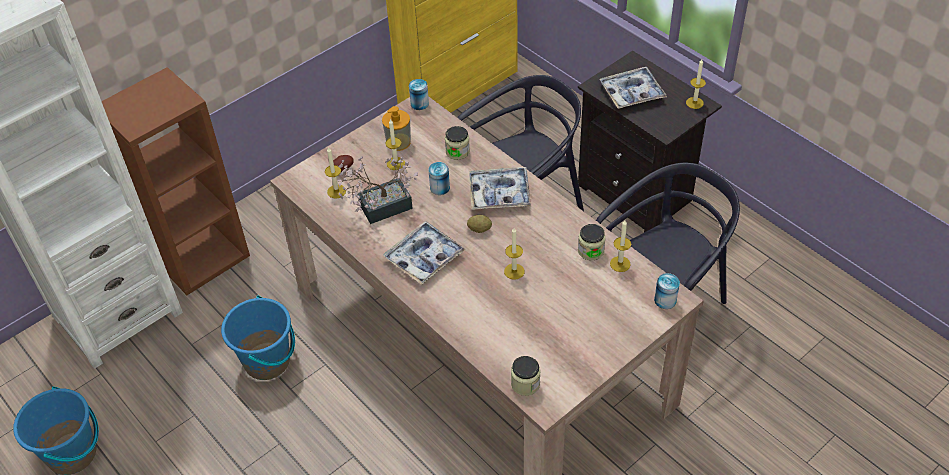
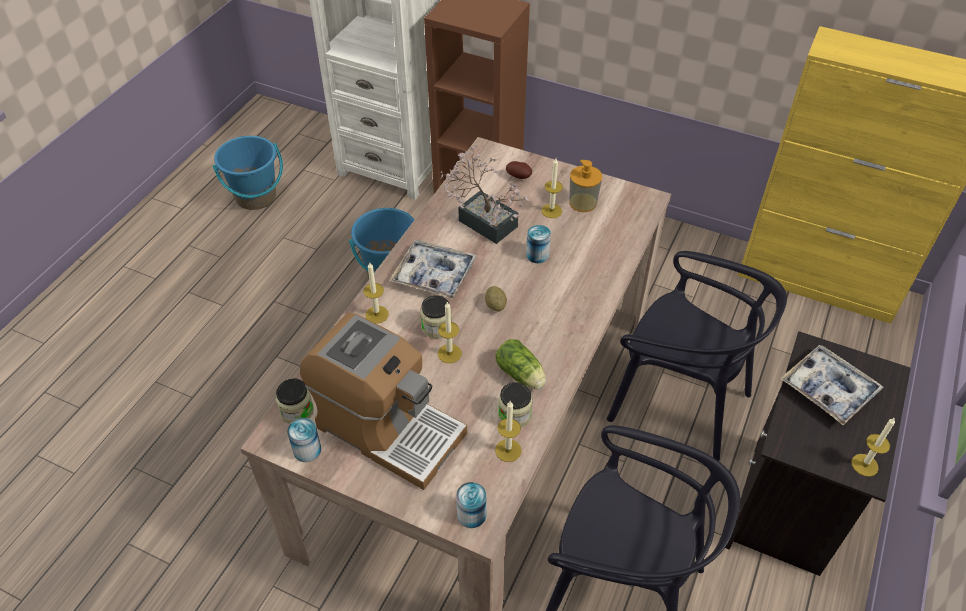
camera: 65 degrees right, 0 degrees up
candle [325,147,346,199] -> candle moved to [363,262,389,324]
can [409,79,429,110] -> can moved to [287,418,321,462]
jar [445,126,470,160] -> jar moved to [420,295,452,338]
tray [469,167,531,210] -> none
none -> coffee machine [300,313,467,490]
none -> lettuce [495,339,546,389]

